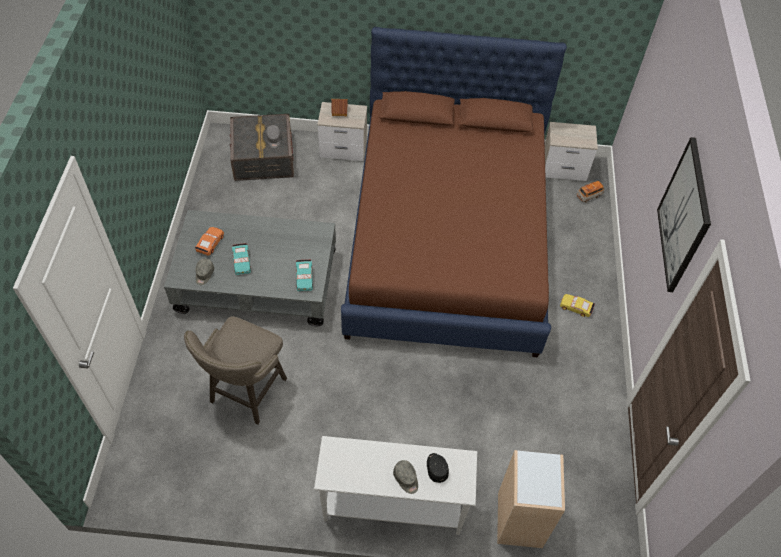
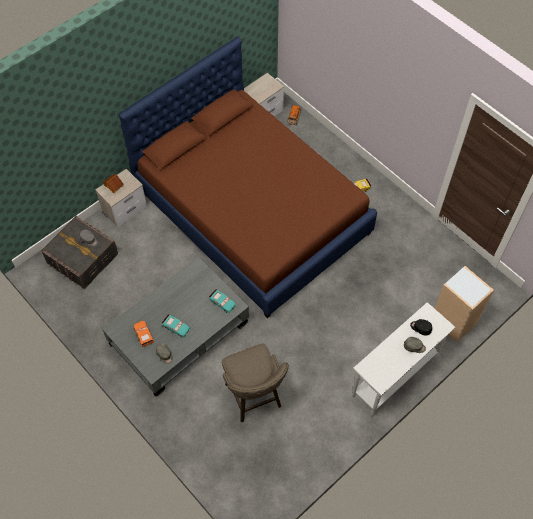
camera: 45 degrees left, 5 degrees up
picture [657,137,711,292] -> none

